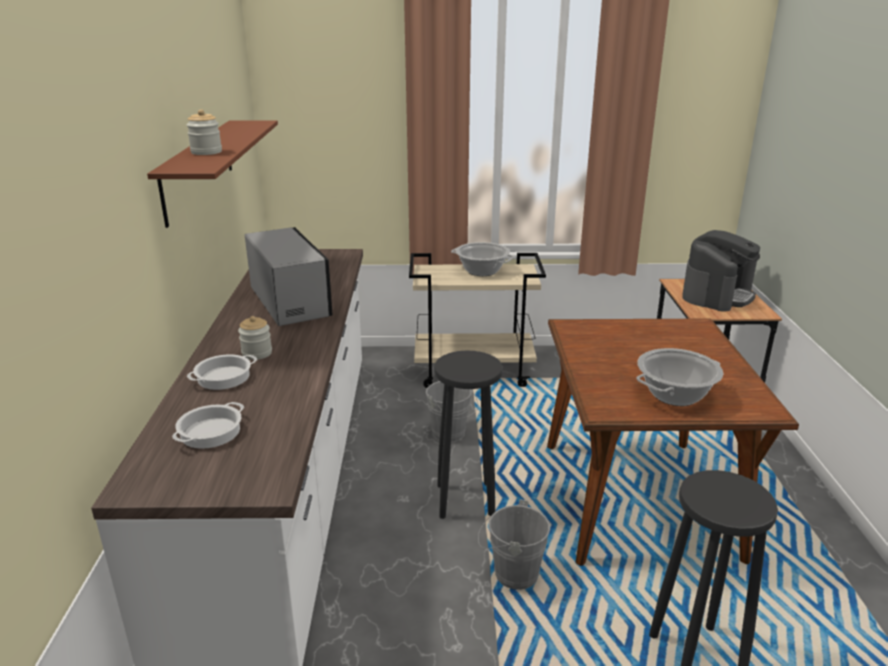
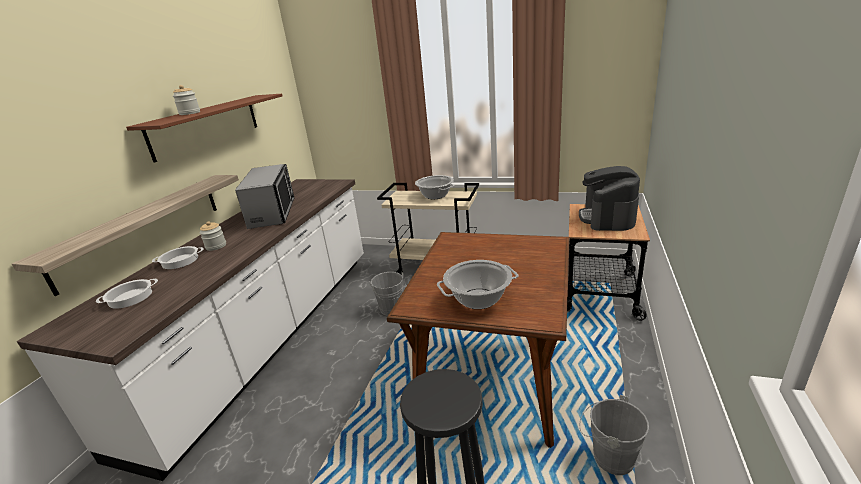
camera: 20 degrees right, 0 degrees up
black stool [434,350,503,519] -> none
grey bucket [478,499,550,590] -> grey bucket moved to [580,395,649,475]
coffee machine [682,230,760,312] -> coffee machine turned 135 degrees clockwise [579,166,640,231]
none -> shelf [12,175,239,296]

